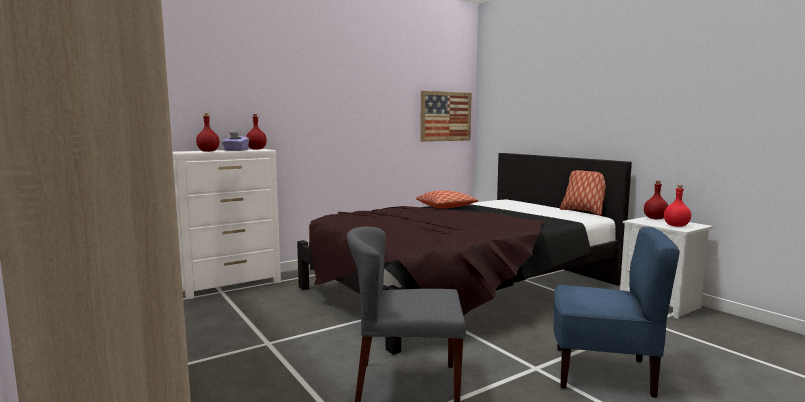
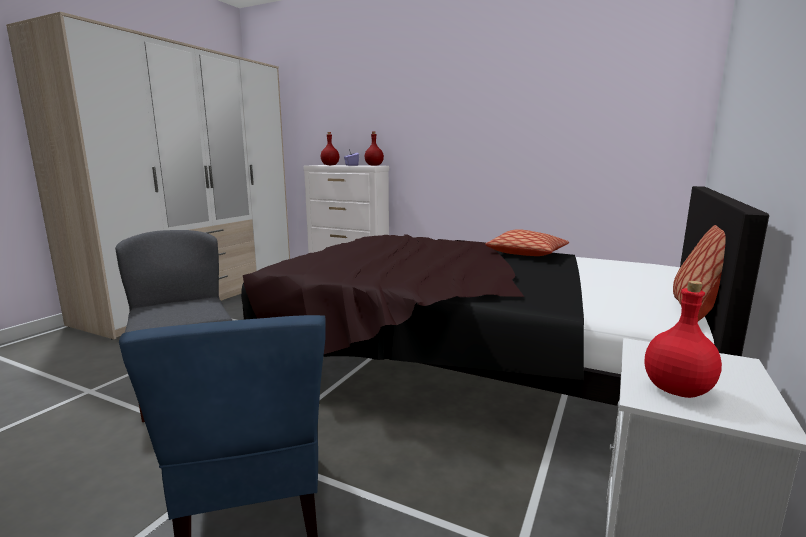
camera: 60 degrees right, 5 degrees up
picture [420,91,472,142] -> none
red bottle [644,181,668,219] -> none

